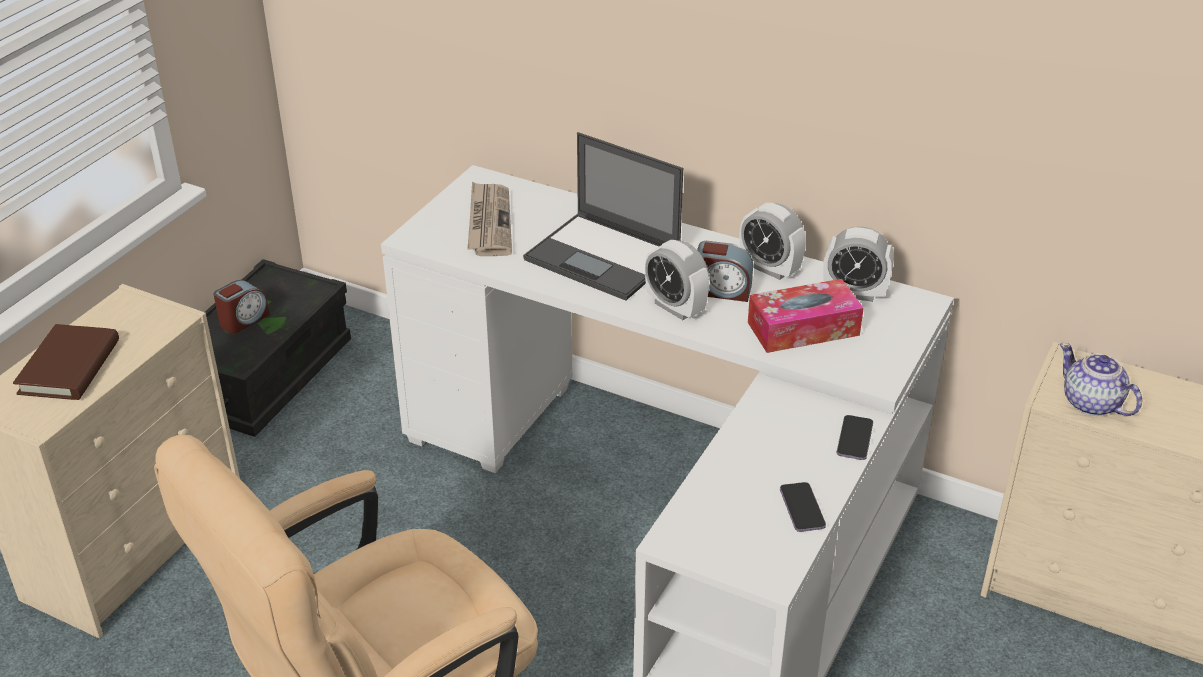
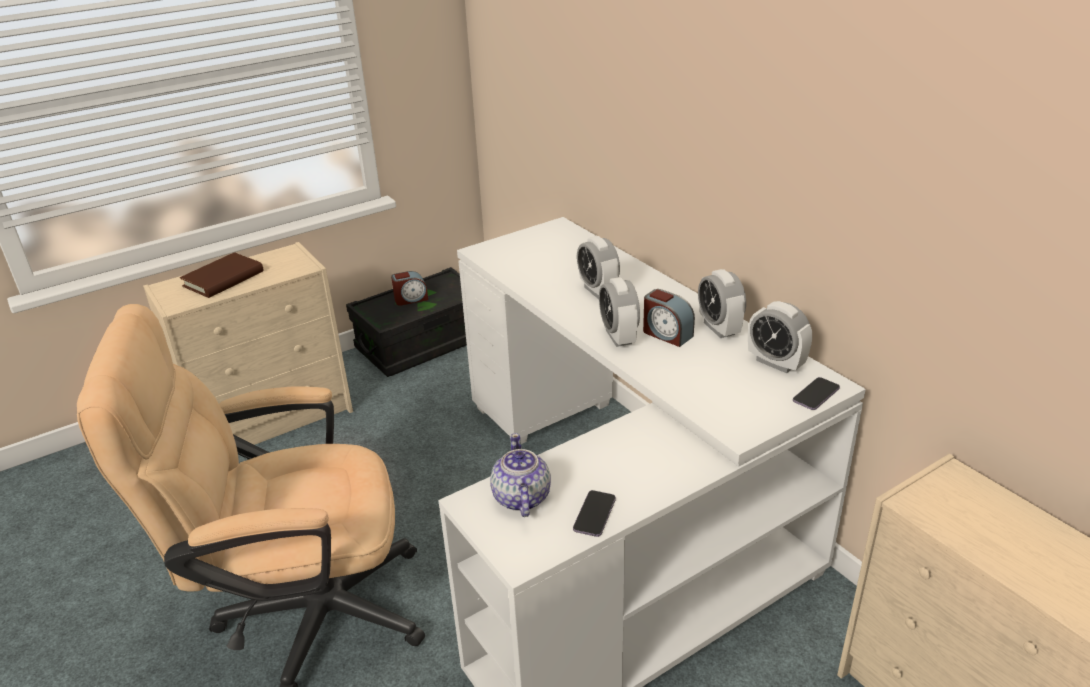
camera: 30 degrees right, 5 degrees down
newspaper [467,182,512,256] -> none
laptop [523,132,683,301] -> alarm clock [577,236,620,299]
tissue box [748,279,864,353] -> none
phone [837,415,873,460] -> phone moved to [793,377,840,410]
teapot [1060,343,1142,416] -> teapot moved to [490,433,551,517]

